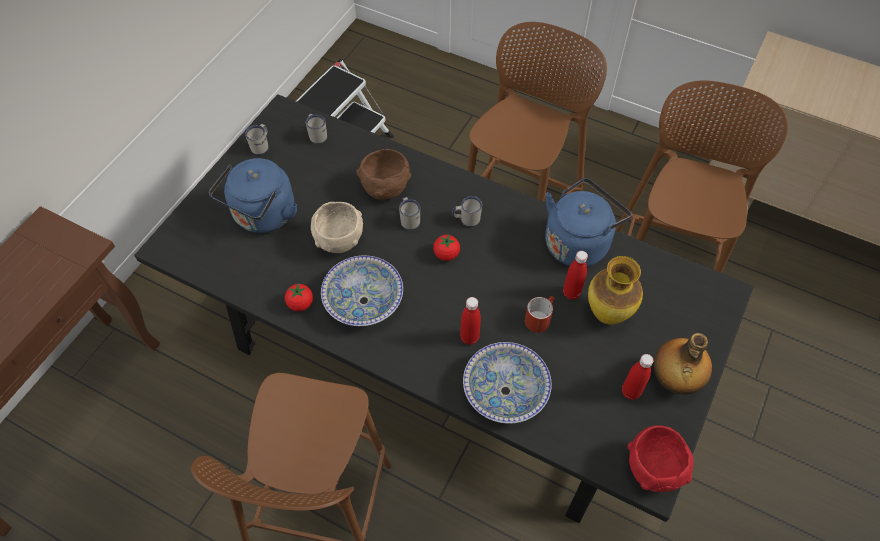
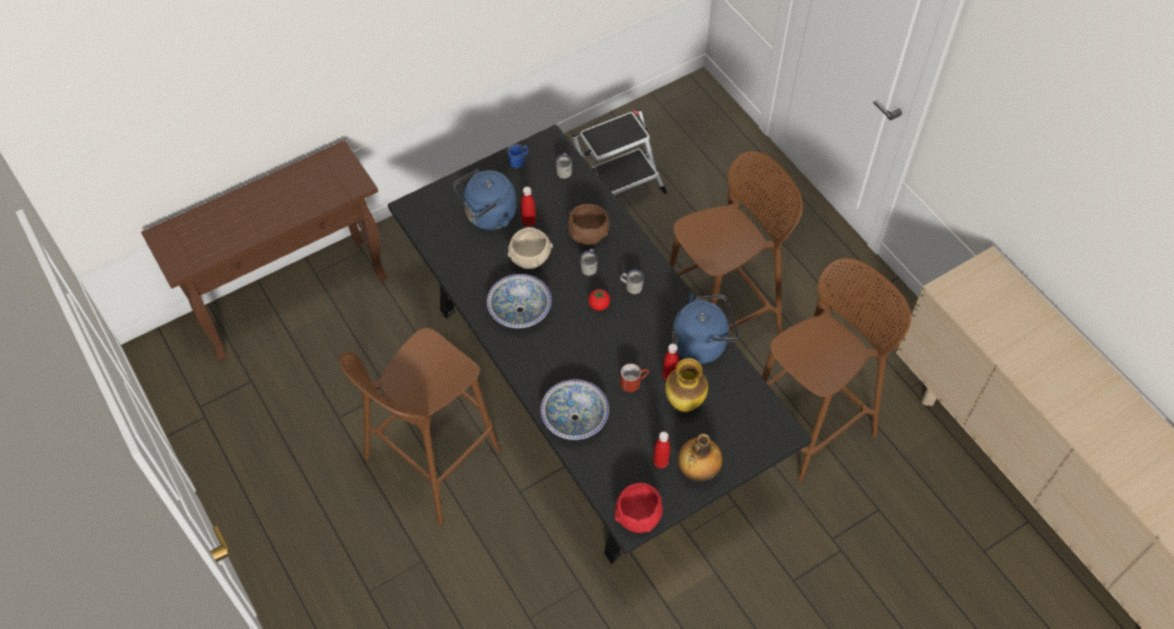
camera: 30 degrees right, 0 degrees up
white mug [245,124,269,155] -> blue mug [508,144,529,168]
tomato [285,283,313,311] -> none
red bottle [460,297,481,345] -> red bottle moved to [521,187,536,227]

